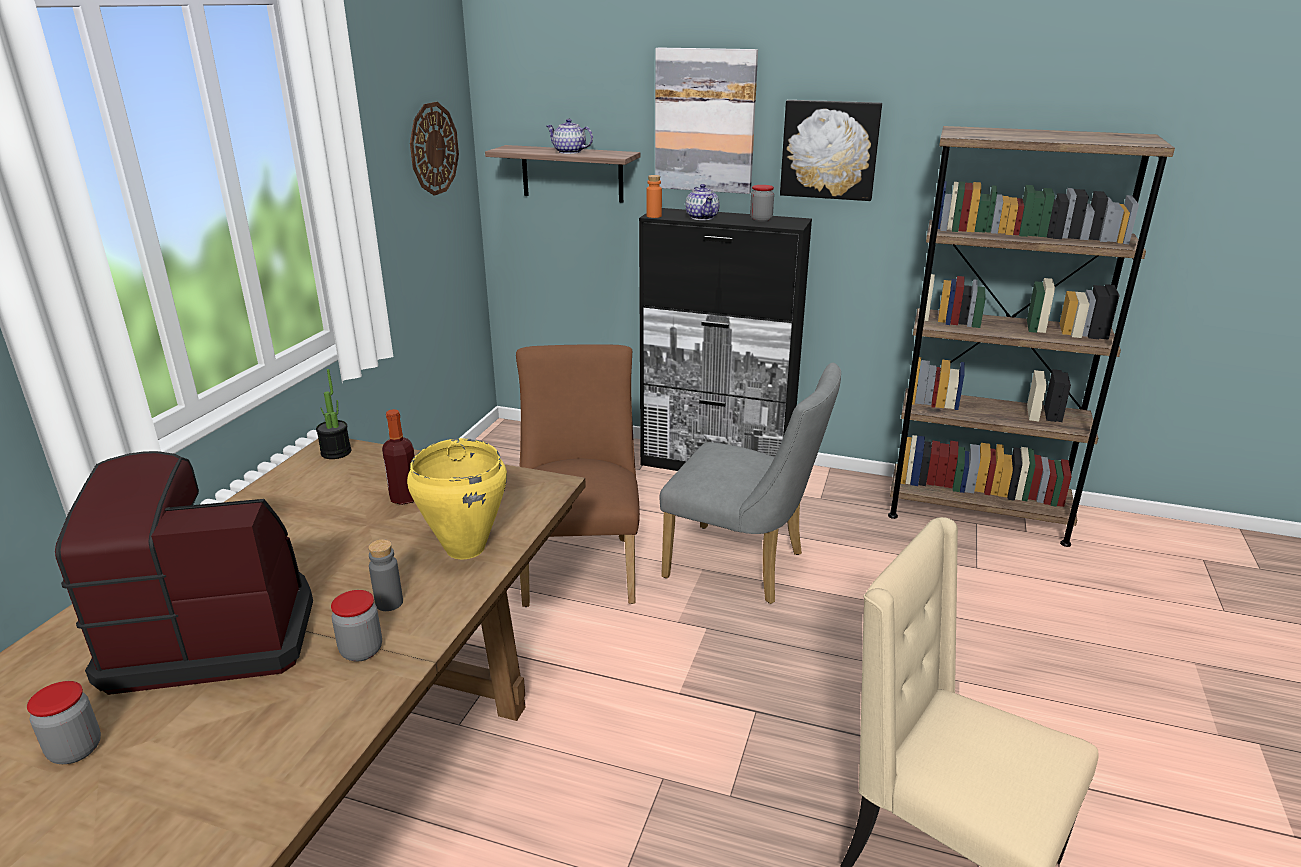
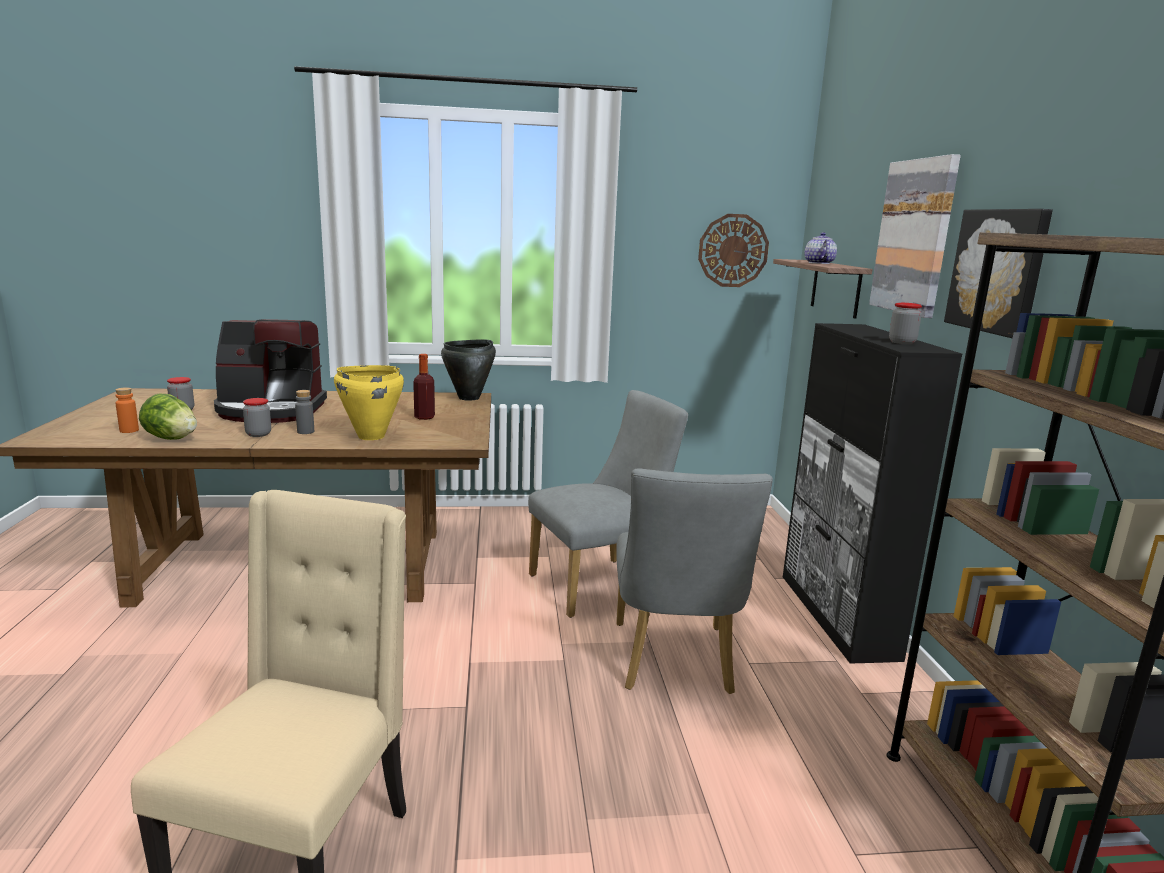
camera: 65 degrees right, 10 degrees down
coffee machine [55,451,313,695] -> coffee machine turned 120 degrees clockwise [214,319,327,423]
potted plant [316,369,351,459] -> black cooking pot [441,339,496,401]
brown chair [516,344,640,607] -> grey chair [528,390,688,618]
orange bottle [646,175,662,218] -> orange bottle moved to [115,388,139,433]
teapot [685,184,720,220] -> none
none -> lettuce [139,393,197,440]

